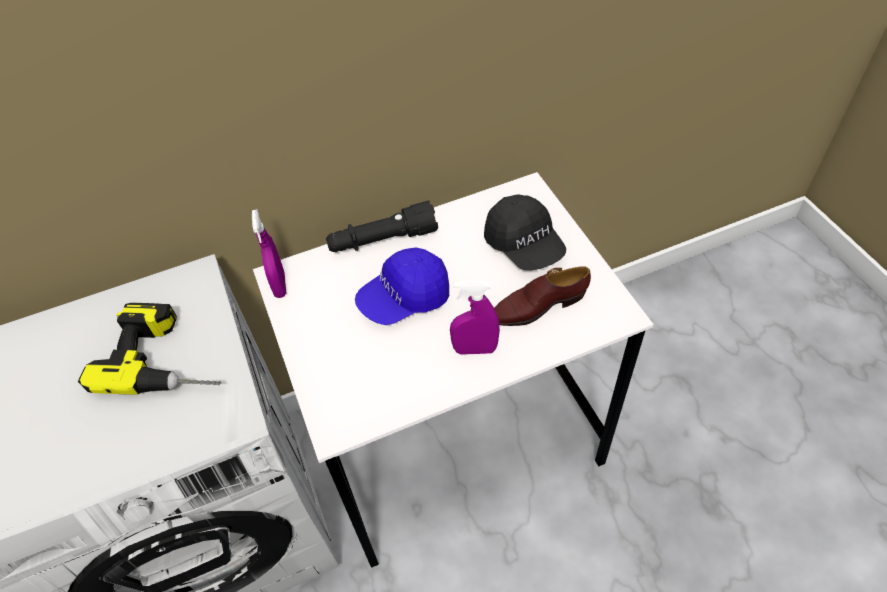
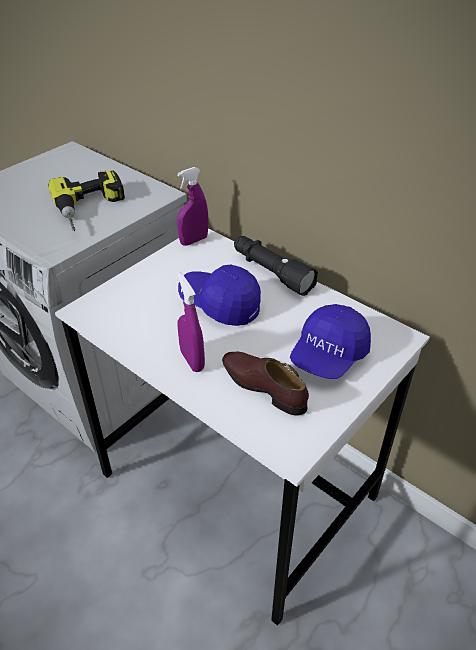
camera: 60 degrees right, 10 degrees down
black cap [484,194,566,270] -> blue cap [290,304,371,379]

